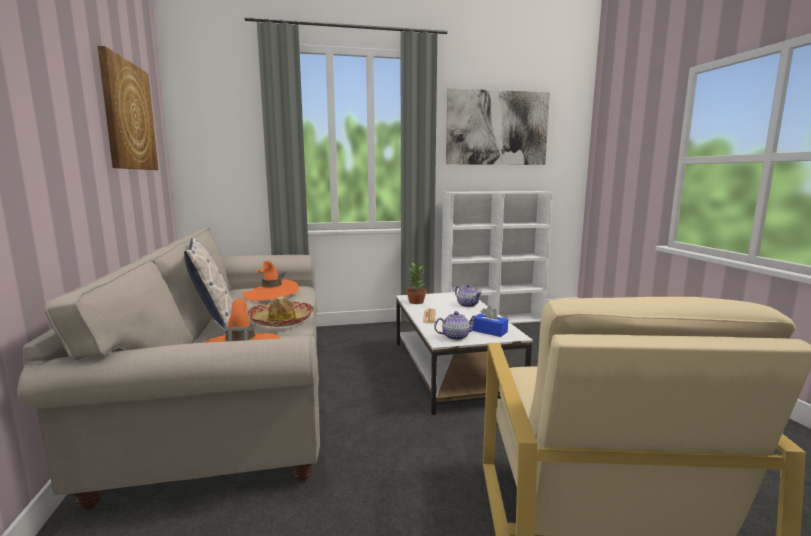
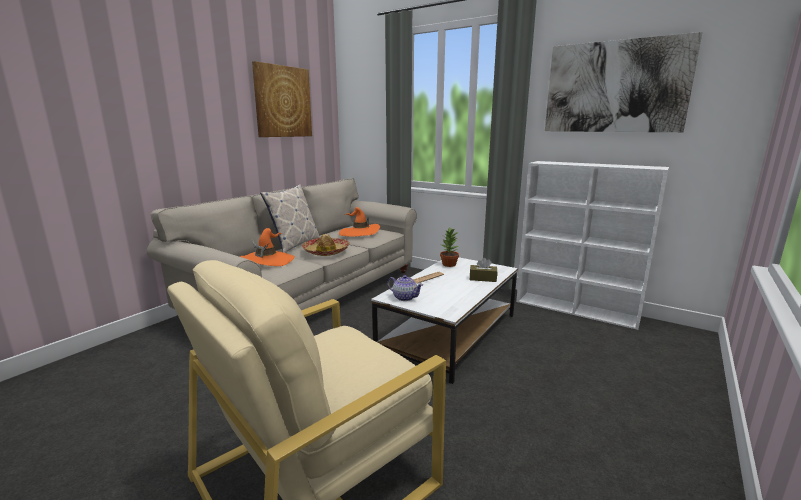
camera: 45 degrees right, 5 degrees up
teapot [455,284,482,307] -> brown tissue box [470,258,497,282]
blue tissue box [472,306,508,337] -> none

